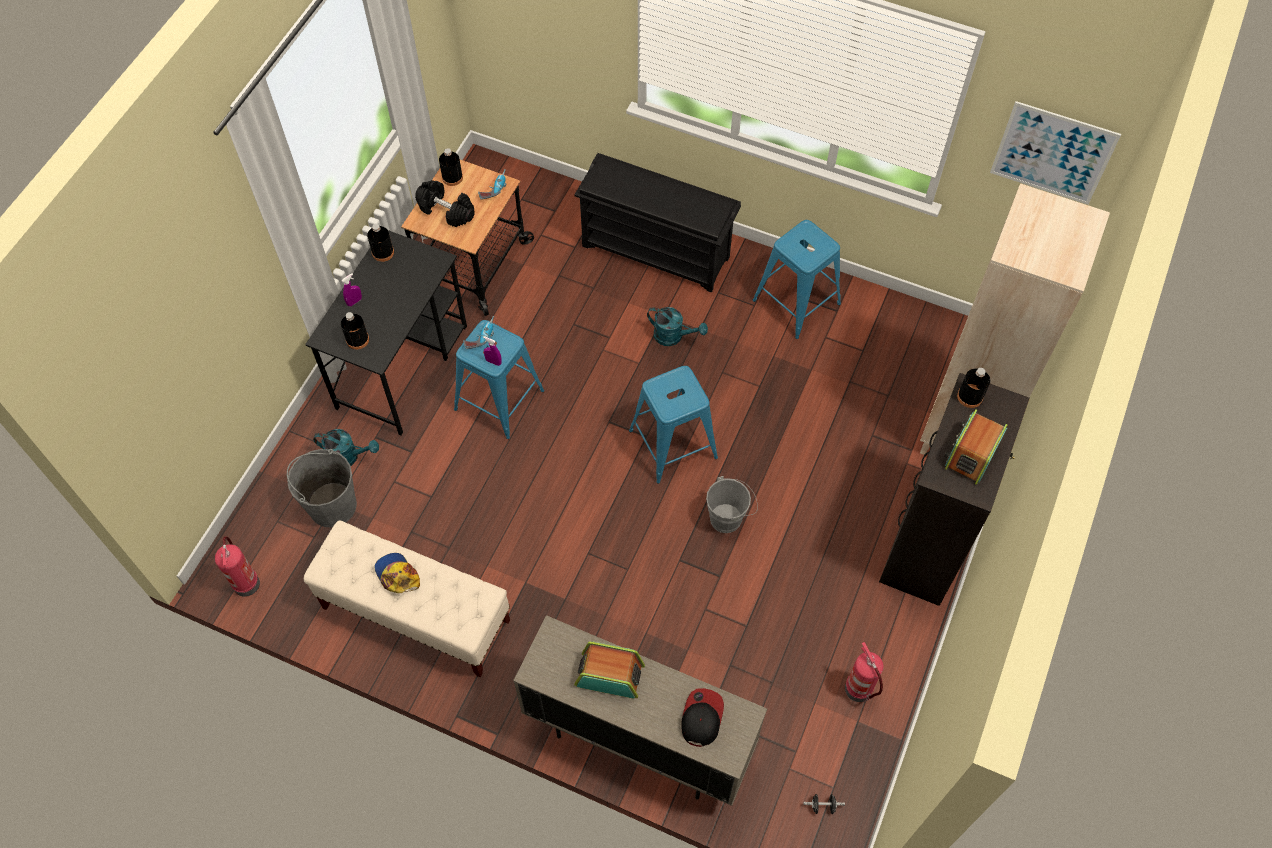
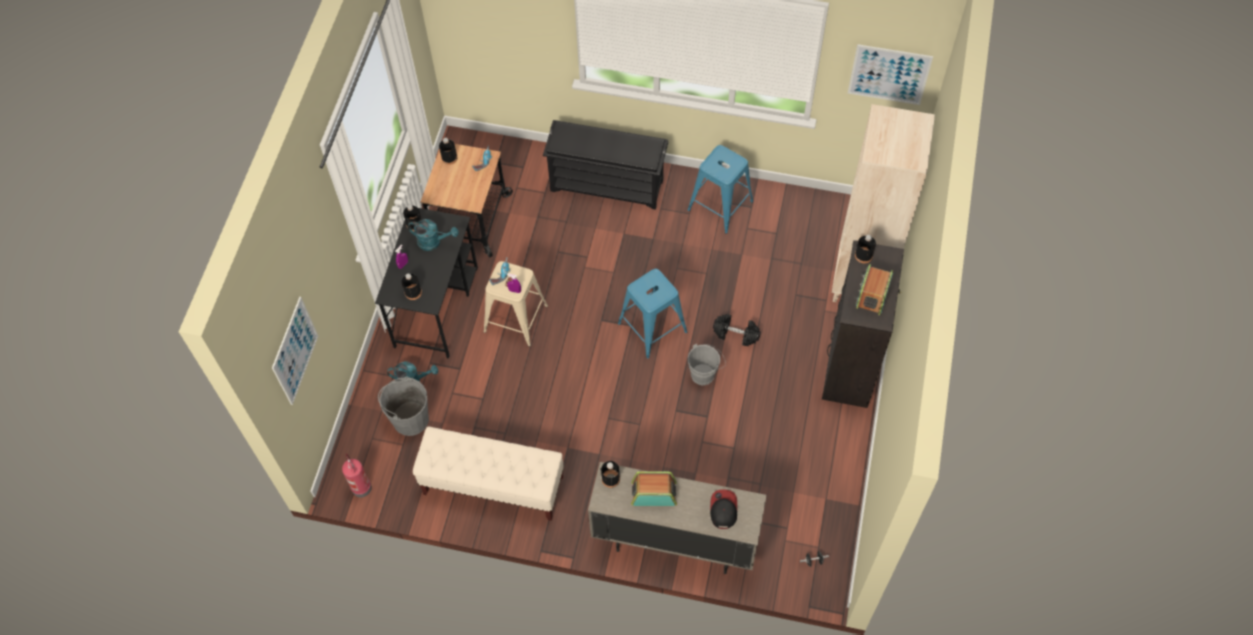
camera: 10 degrees left, 0 degrees up
cap [374,553,420,593] -> none
black dumbbell [415,180,475,227] -> black dumbbell moved to [713,314,761,346]
blue stool [454,320,544,439] -> beige stool [484,261,548,347]
turquoise watering can [647,307,708,346] -> turquoise watering can moved to [408,219,458,251]
fire extinguisher [845,642,884,702] -> none
none -> picture [272,297,318,405]
none -> black bottle [601,461,620,488]

